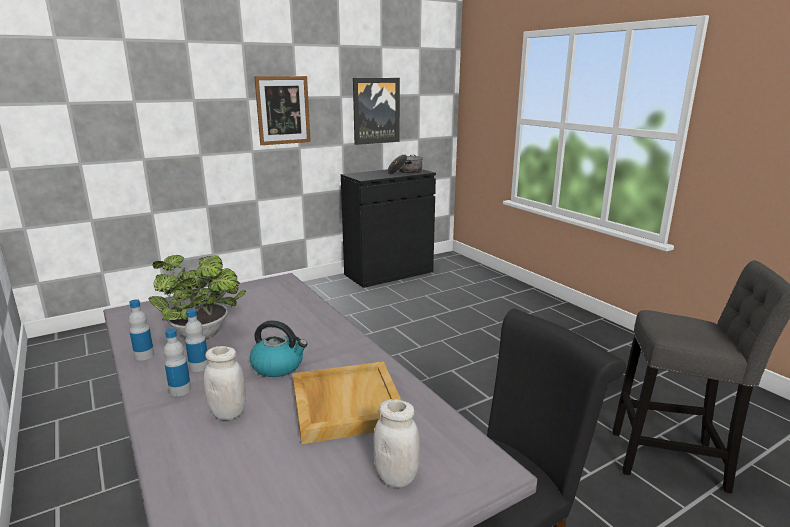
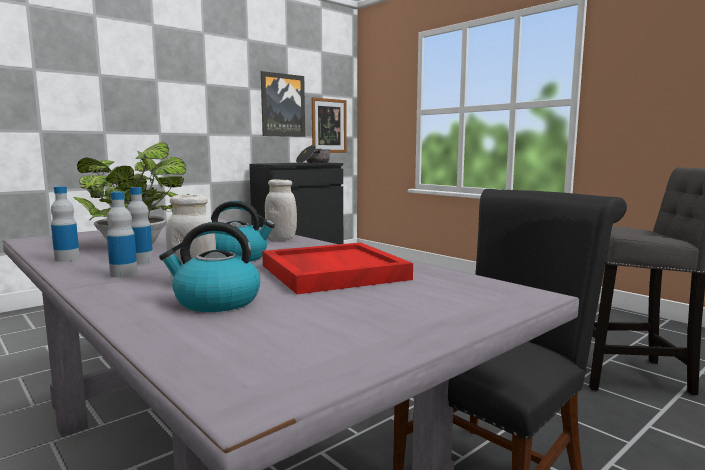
camera: 10 degrees left, 10 degrees down
picture [254,76,311,145] -> picture moved to [312,97,347,153]
beige tray [293,361,401,445] -> red tray [262,242,413,294]
white jar [373,399,420,488] -> white jar moved to [265,179,297,240]
none -> kettle [159,222,260,312]

